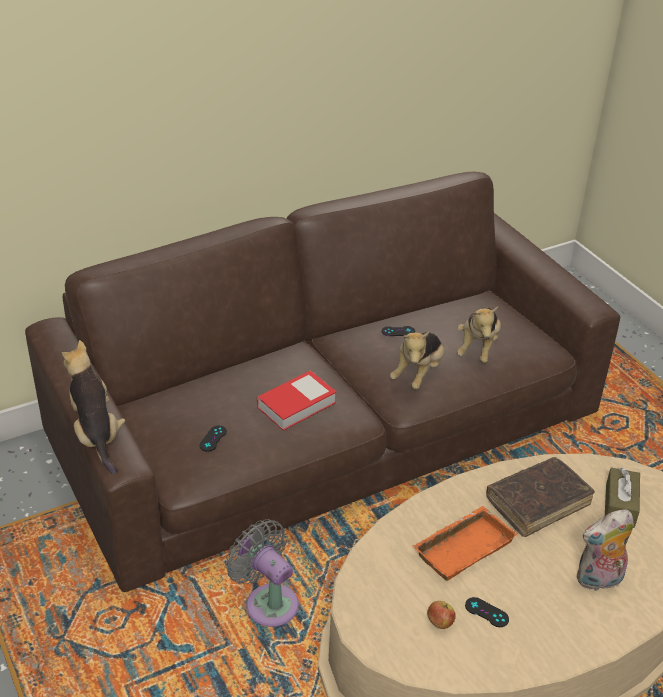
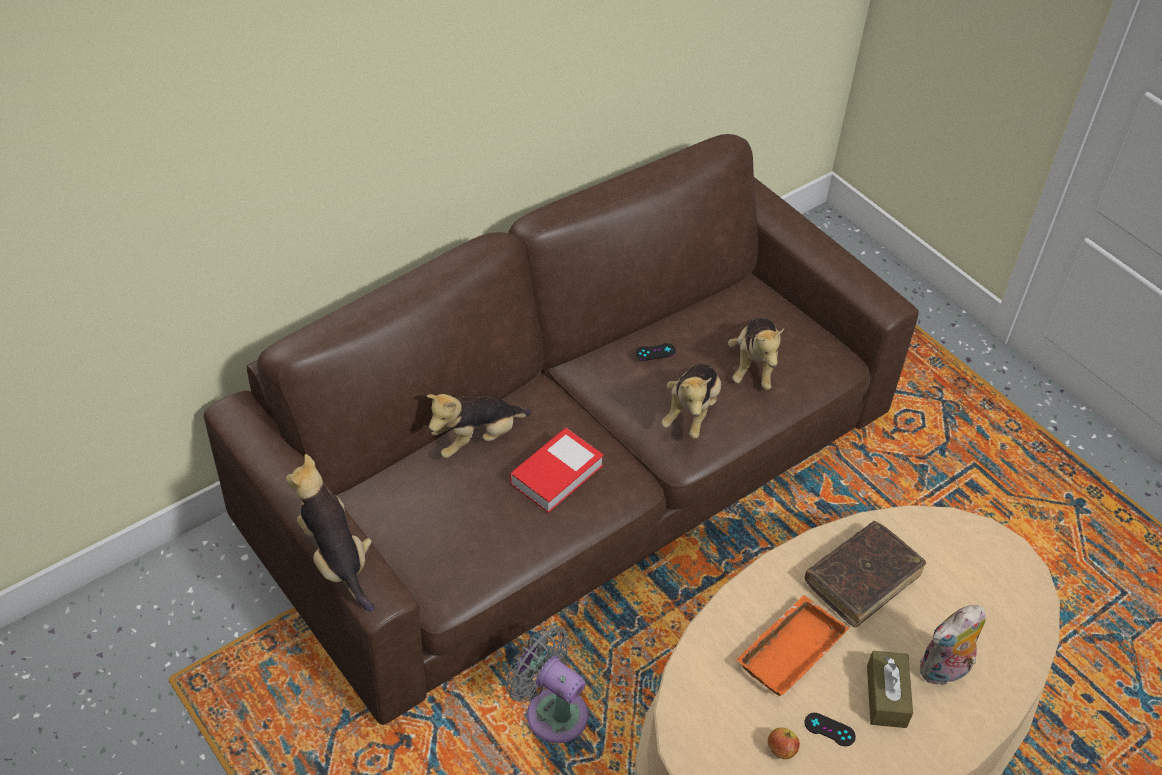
camera: 10 degrees left, 10 degrees up
black game controller [199,425,227,452] -> none
brown tissue box [605,468,640,528] -> brown tissue box moved to [867,651,913,728]
none -> plush toy [427,394,531,458]

